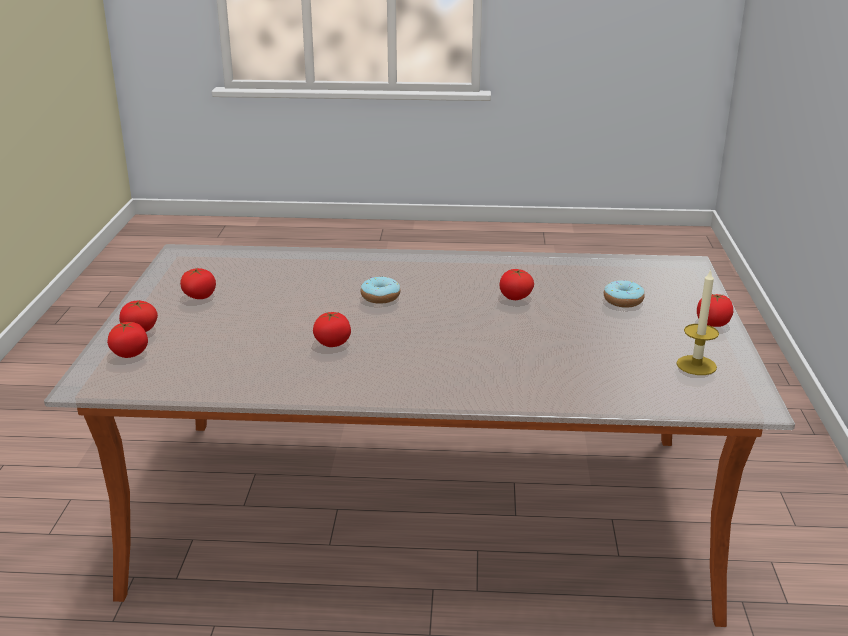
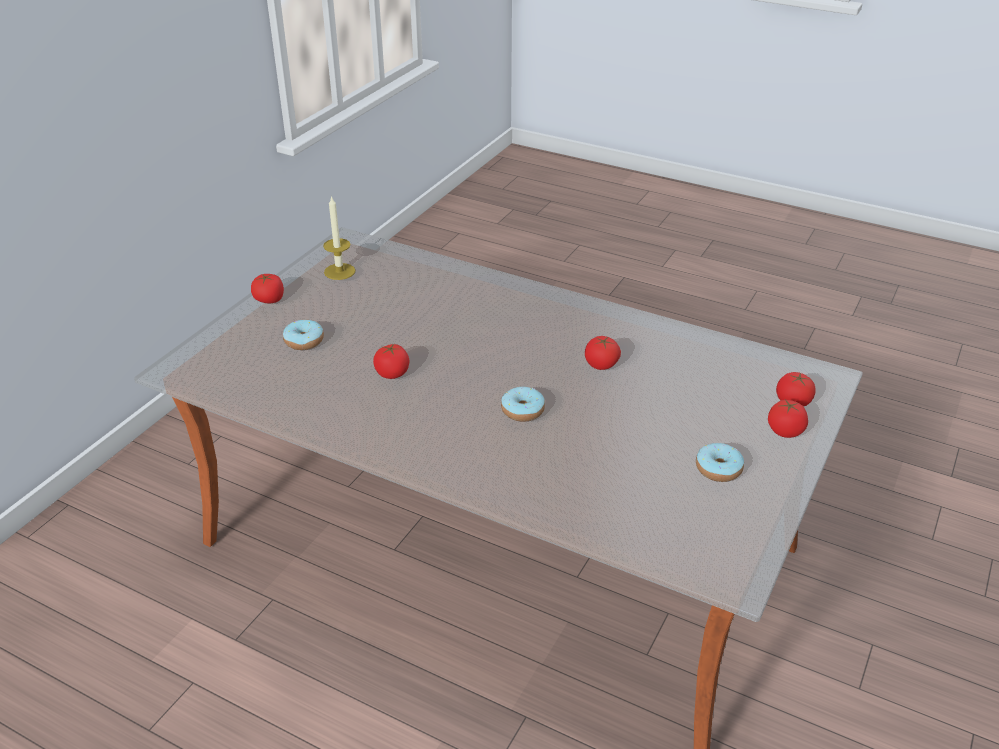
camera: 155 degrees left, 10 degrees up
tomato [180,268,216,299] -> donut [696,443,744,482]

